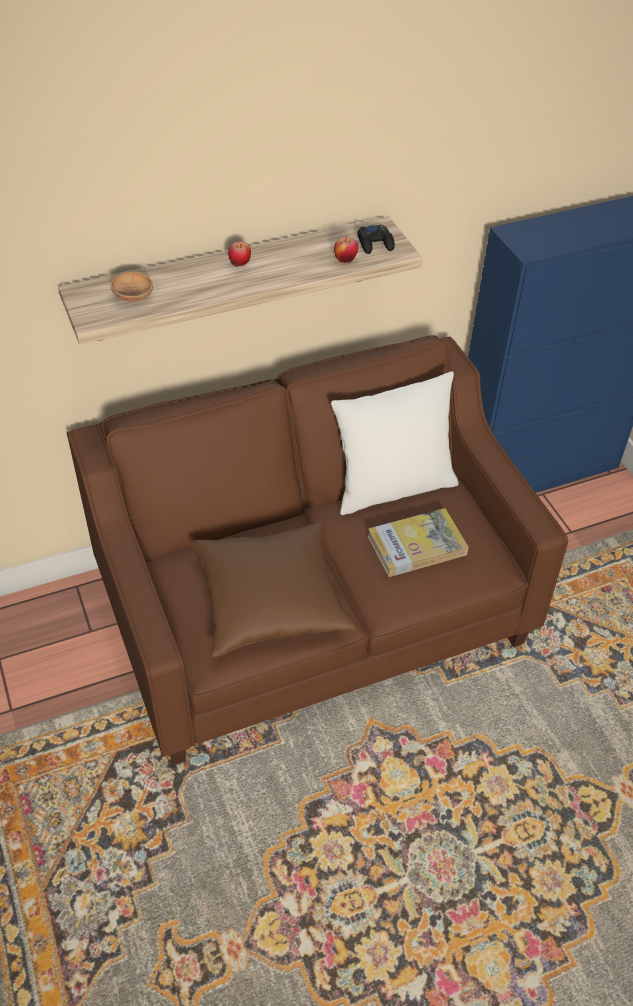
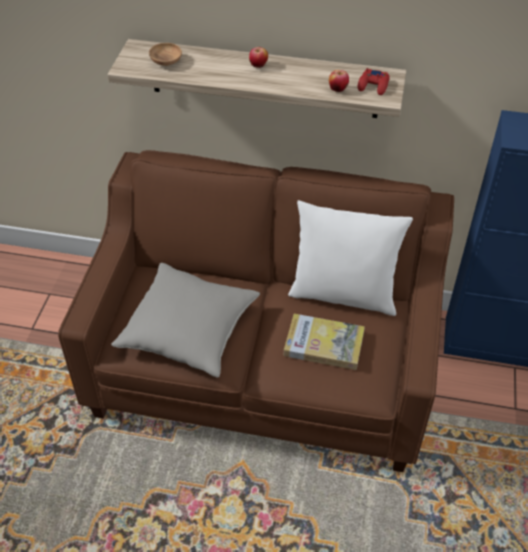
camera: 35 degrees right, 0 degrees up
brown pillow [190,523,356,657] -> grey pillow [111,263,260,377]
black game controller [357,225,395,254] -> red game controller [358,68,390,95]

